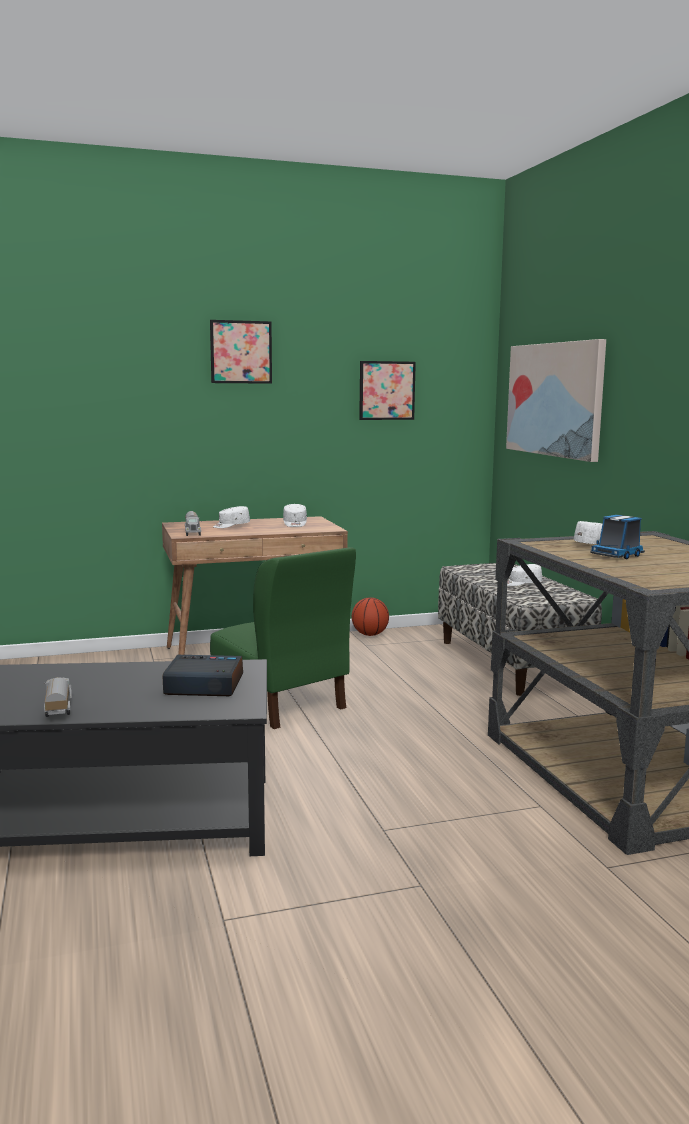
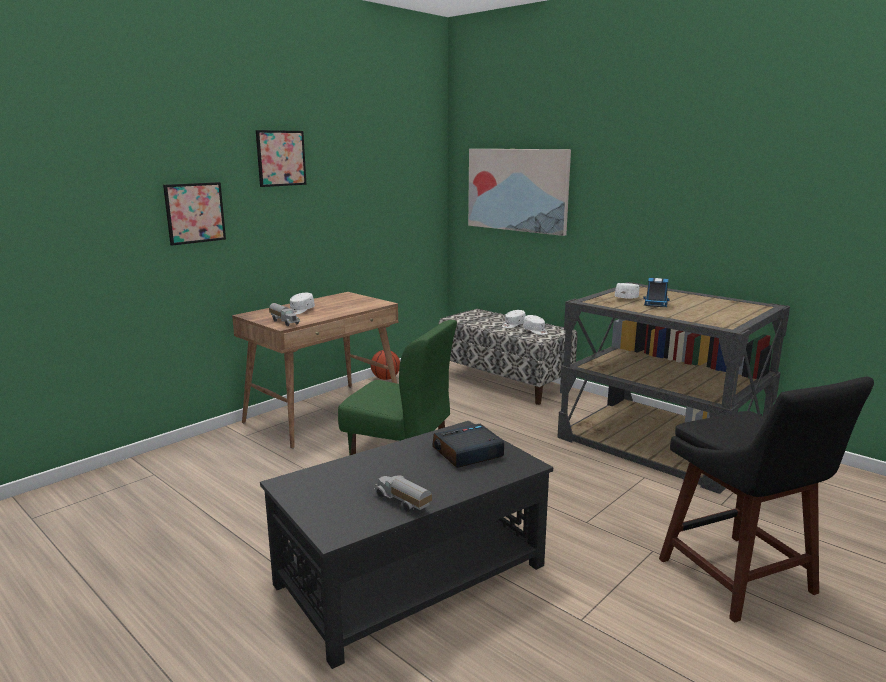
camera: 30 degrees left, 5 degrees up
white cap [283,504,307,527] -> white cap moved to [523,315,548,335]
picture [359,361,416,420] -> picture moved to [163,182,226,246]
none -> black stool [659,377,874,623]

